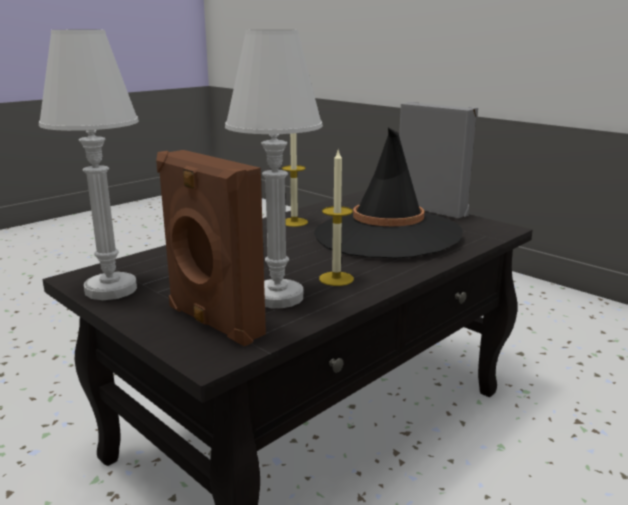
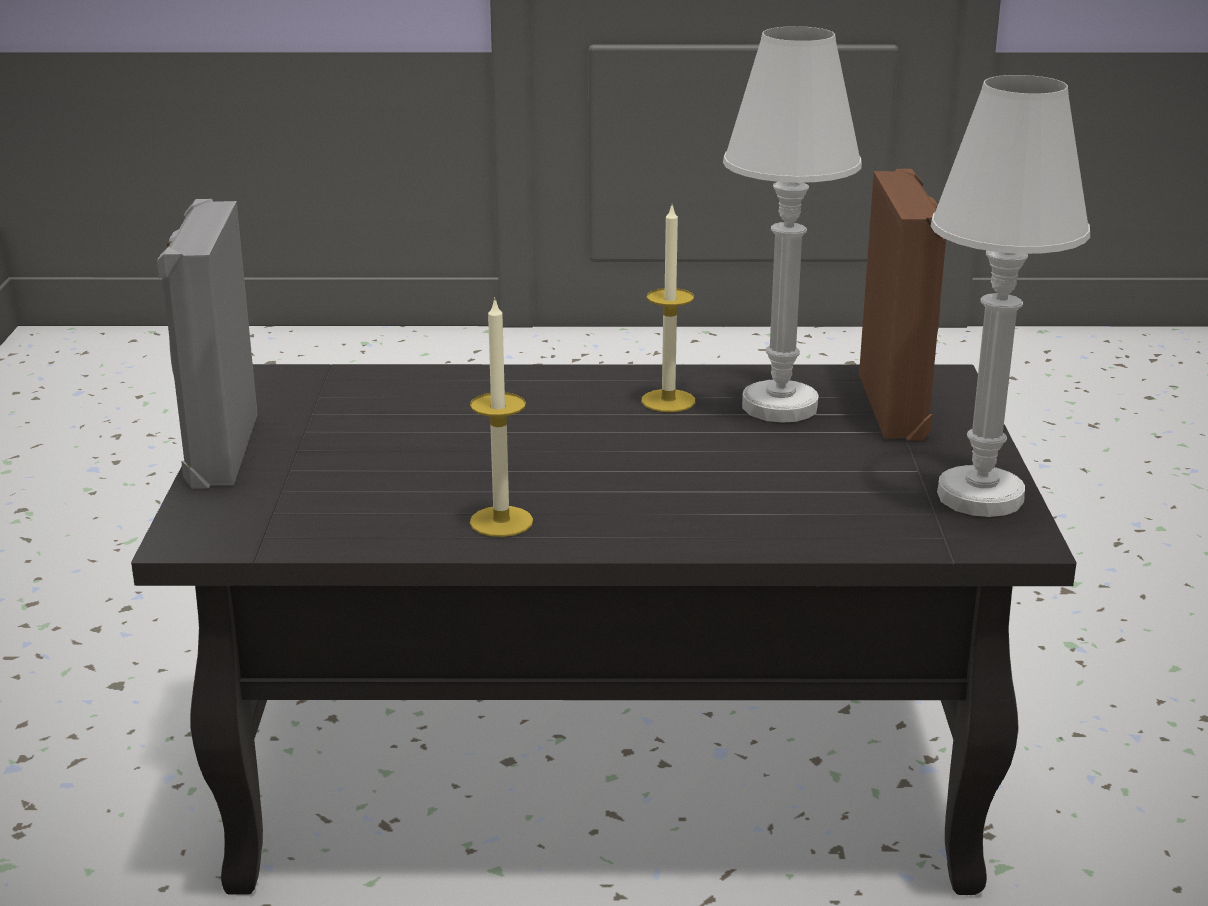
camera: 135 degrees left, 5 degrees up
black hat [314,128,463,258] -> none

